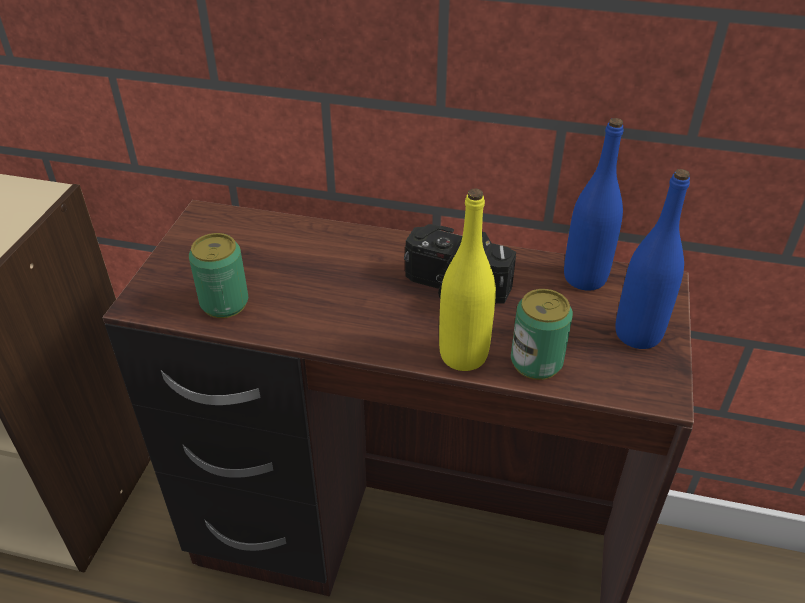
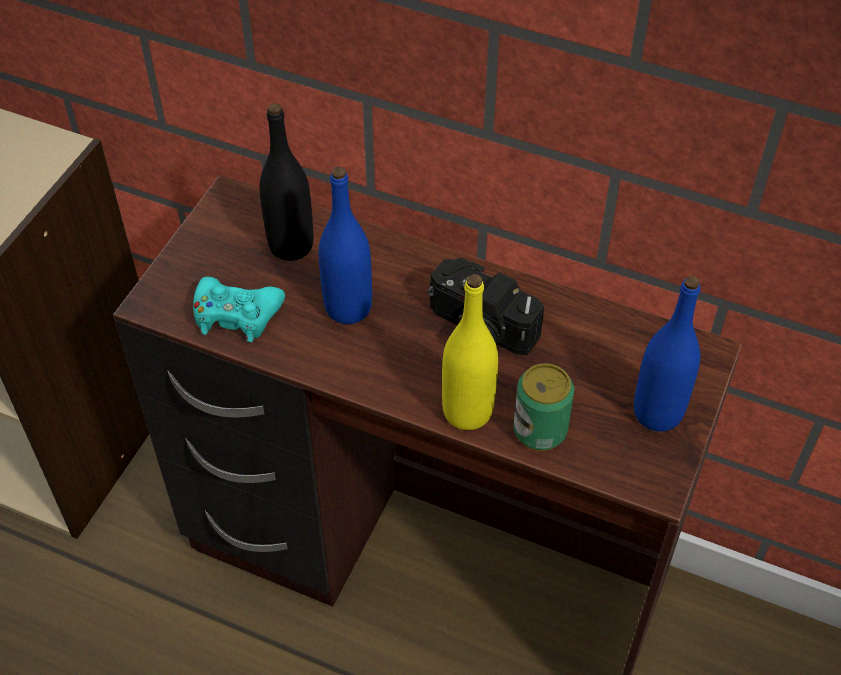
camera: 10 degrees right, 10 degrees up
can [189,233,248,318] -> turquoise game controller [193,277,285,342]
blue bottle [564,118,624,291] -> blue bottle moved to [319,167,372,324]
none -> black bottle [260,103,314,261]

